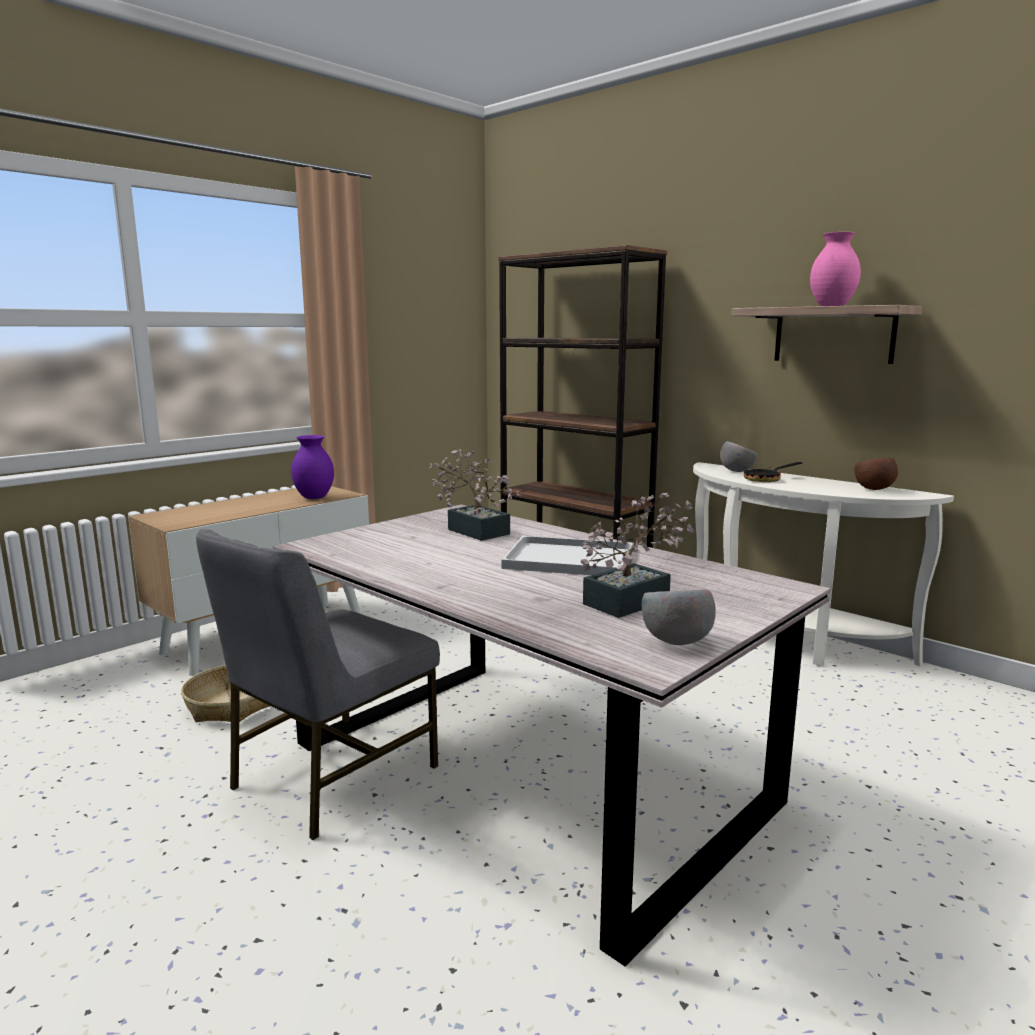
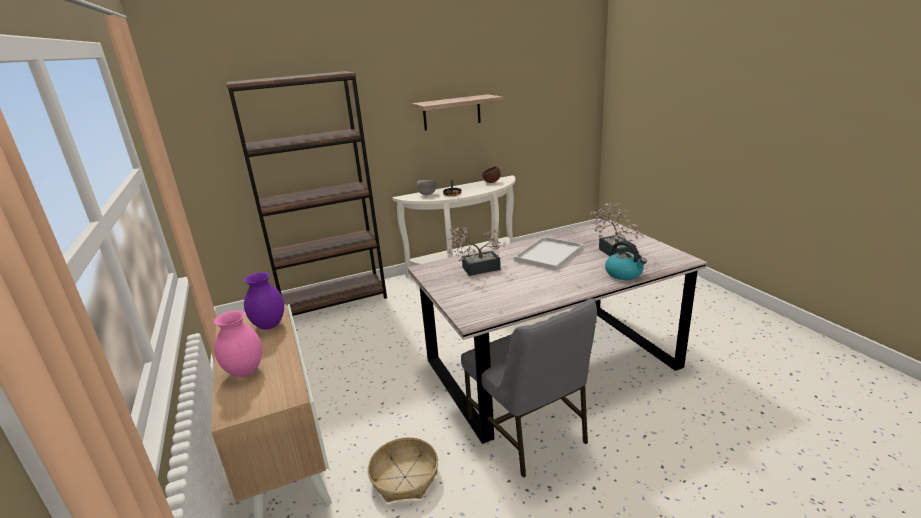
camera: 65 degrees left, 10 degrees up
grey bowl [642,589,716,645] -> none
pink vase [810,232,861,306] -> pink vase moved to [214,310,262,377]
none -> kettle [605,241,647,280]

